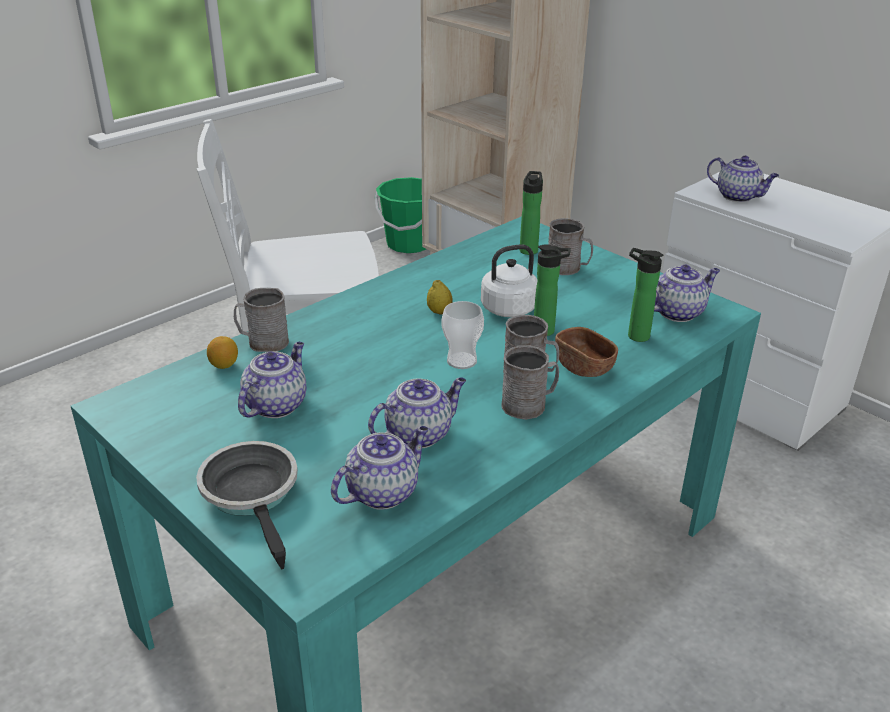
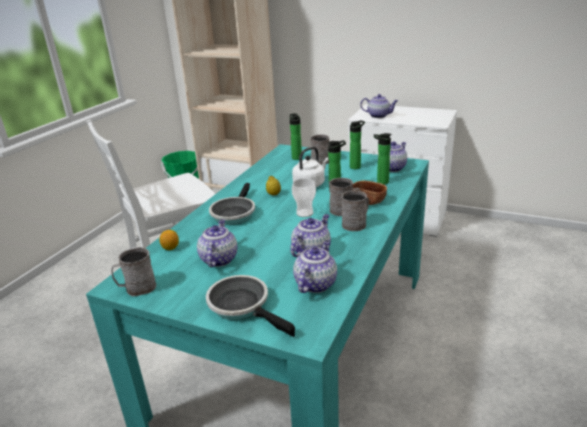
camera: 20 degrees left, 5 degrees down
grey mug [234,288,289,352] -> grey mug moved to [111,247,156,296]
none -> frying pan [209,183,255,225]
none -> bottle [350,120,365,169]

